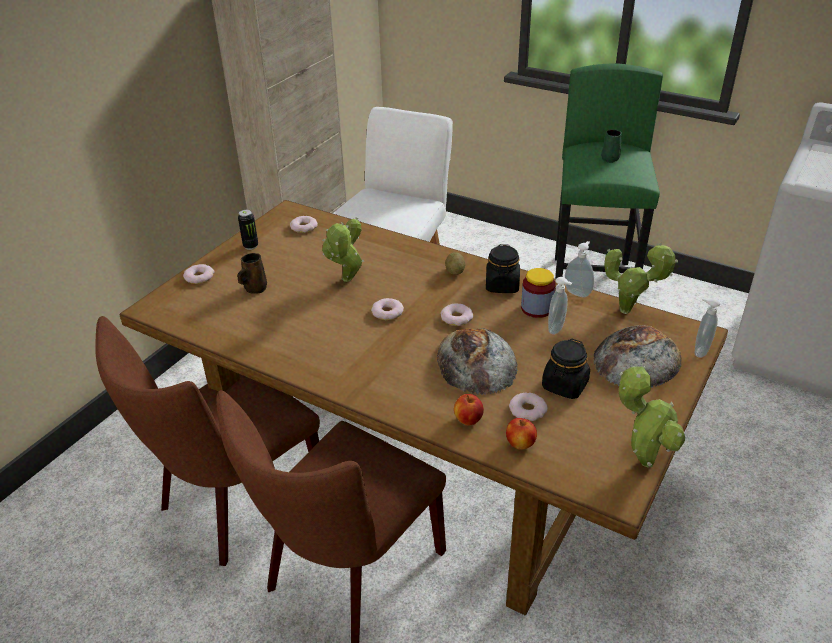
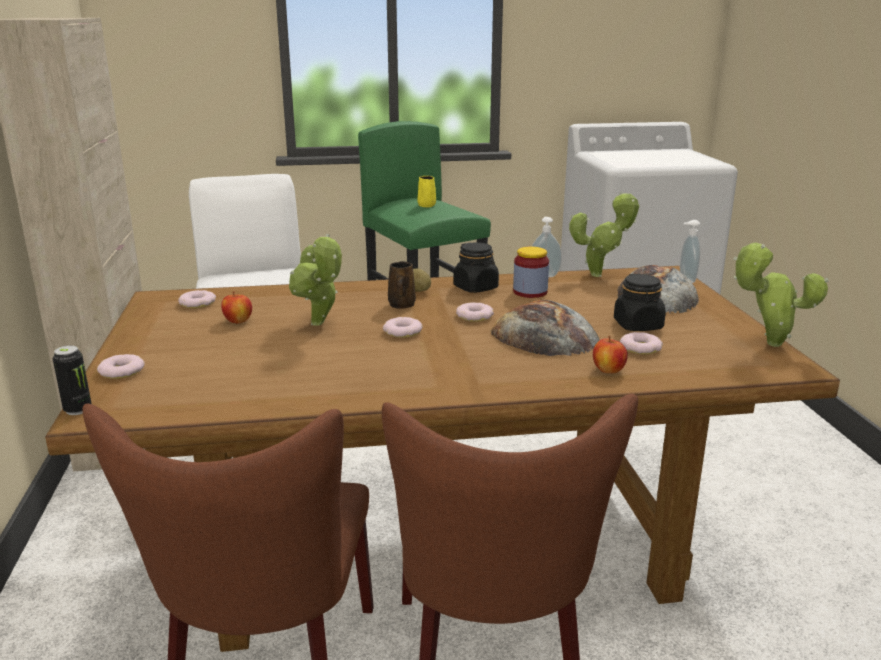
camera: 40 degrees left, 15 degrees down
brown mug [237,253,267,294] -> brown mug moved to [388,261,416,309]
can [238,210,258,250] -> can moved to [53,345,92,415]
apple [506,418,537,450] -> apple moved to [221,291,252,324]
soap dispenser [548,277,572,335] -> none
green mug [601,129,622,163] -> yellow mug [418,176,436,207]

